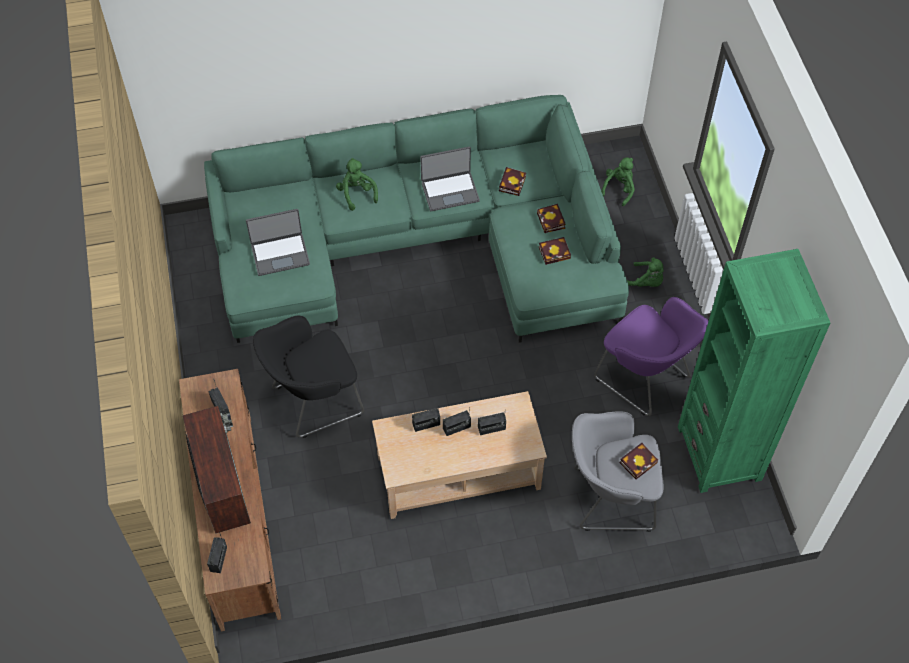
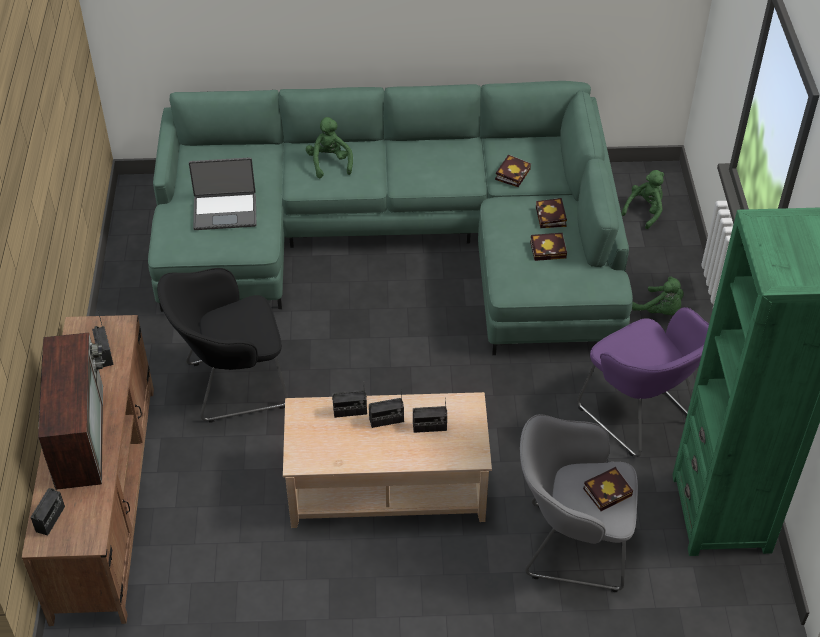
camera: 10 degrees right, 10 degrees down
laptop [420,147,480,211] -> none

